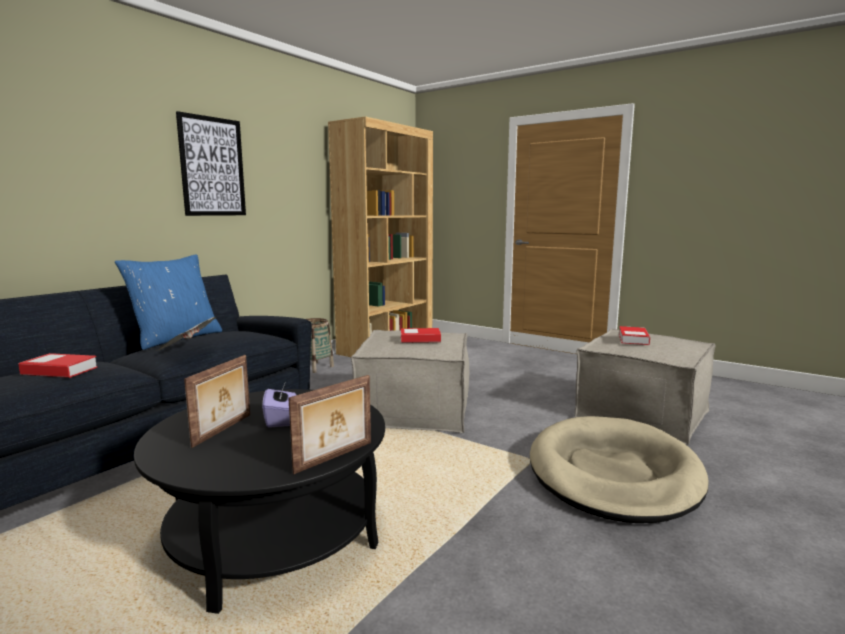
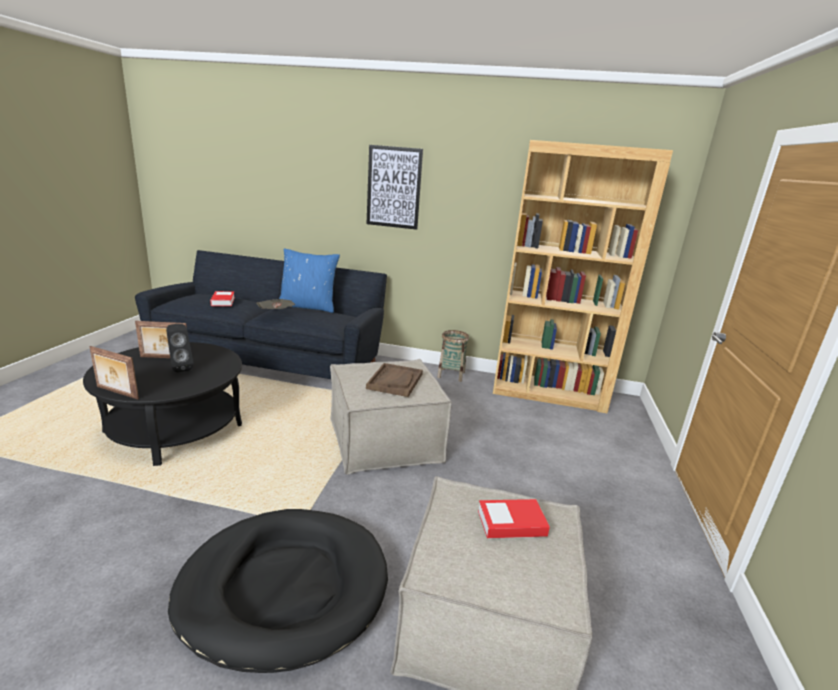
camera: 65 degrees right, 10 degrees up
purple tissue box [262,384,296,428] -> black speaker [166,324,194,372]
book [401,328,441,343] -> brown tray [366,363,423,397]
beige dog bed [530,416,709,523] -> black dog bed [168,509,388,673]

